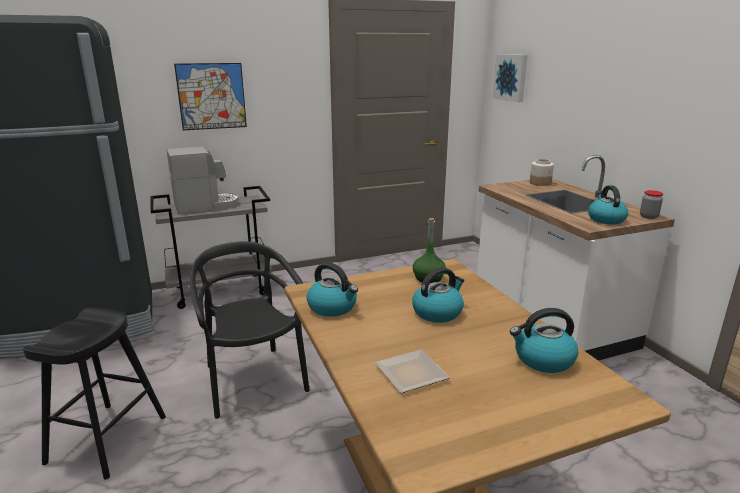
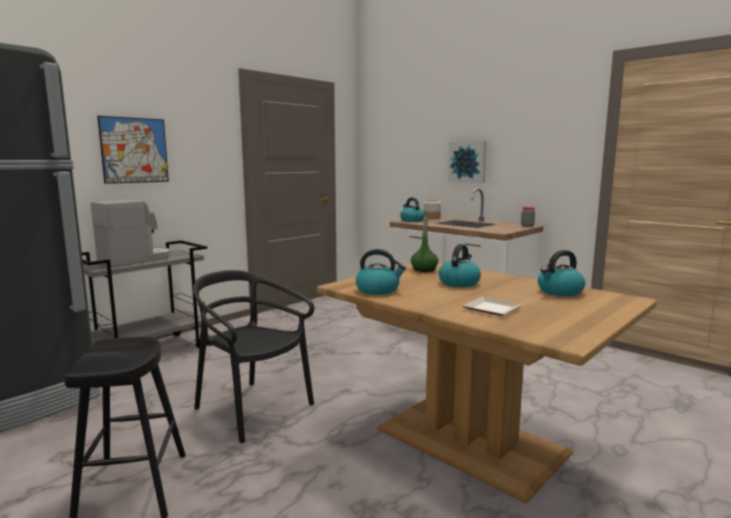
camera: 25 degrees left, 10 degrees down
picture [493,54,528,102] -> picture moved to [448,141,487,183]
kettle [588,185,628,225] -> kettle moved to [400,197,425,222]

